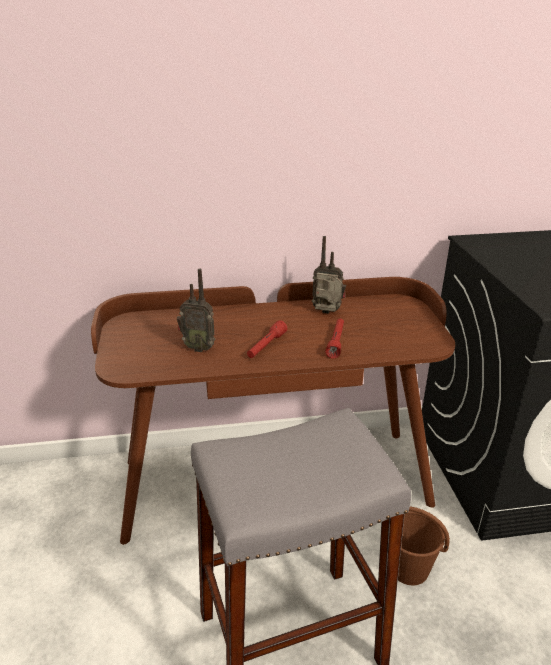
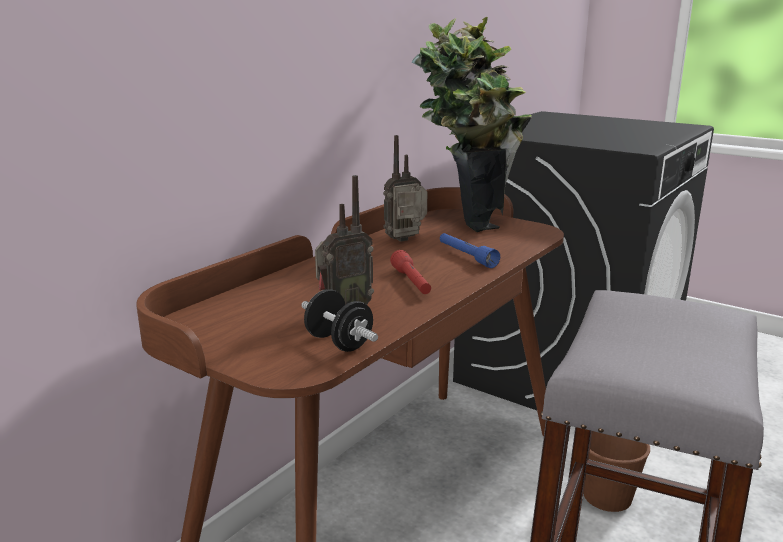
camera: 45 degrees left, 10 degrees down
red flashlight [325,319,344,359] -> blue flashlight [440,233,500,268]
none -> black dumbbell [301,289,378,352]
none -> potted plant [412,17,532,232]

